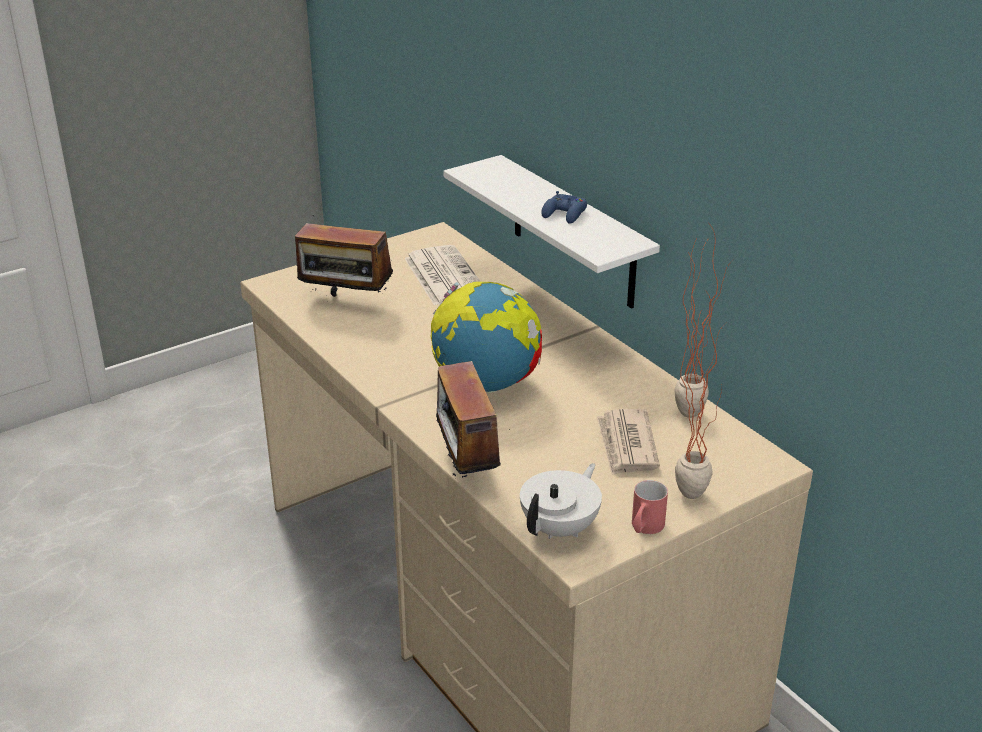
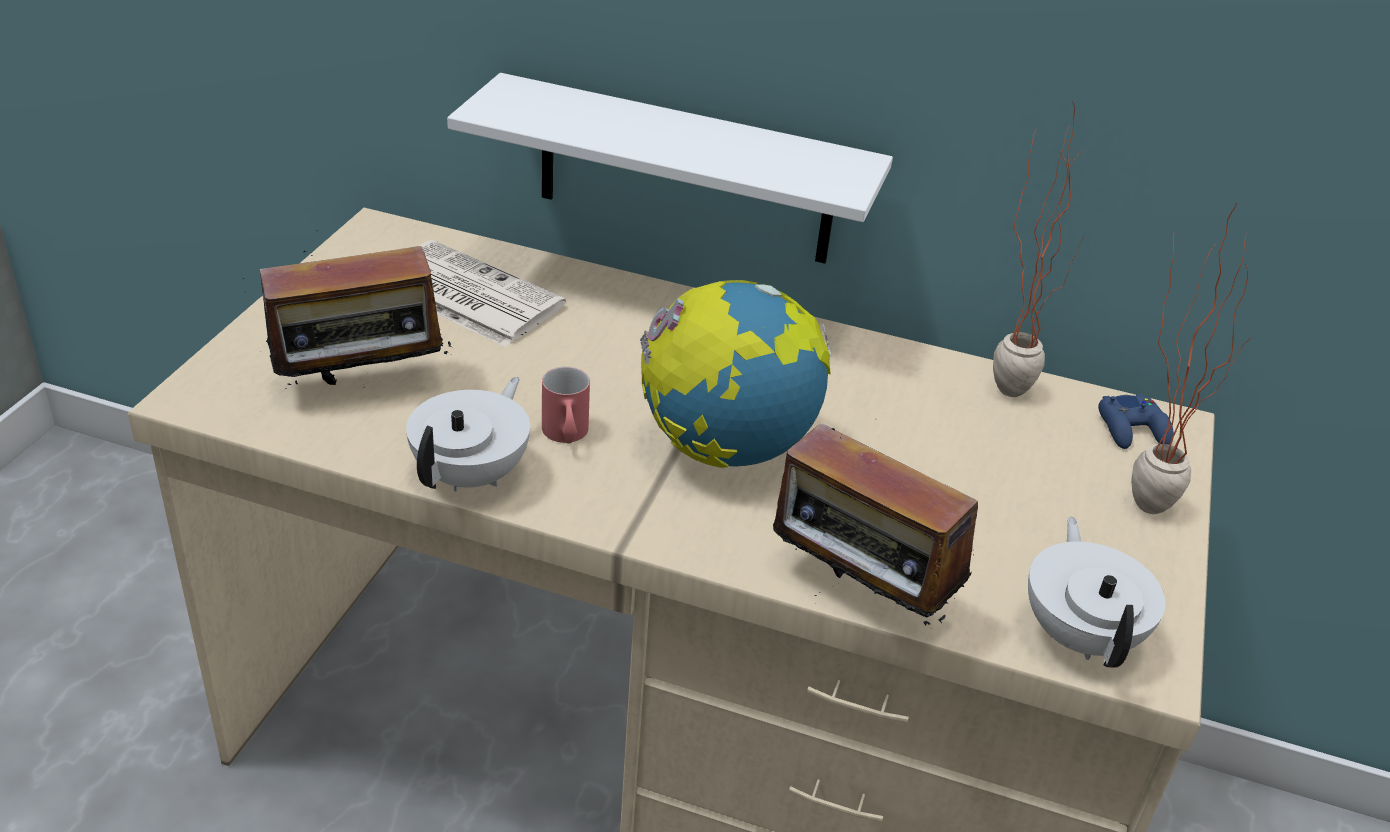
camera: 40 degrees left, 5 degrees up
blue game controller [541,191,587,224] -> blue game controller moved to [1098,394,1174,449]
newspaper [597,409,660,475] -> none
red mug [632,480,668,534] -> red mug moved to [542,367,590,444]
none -> white teapot [406,377,530,492]

